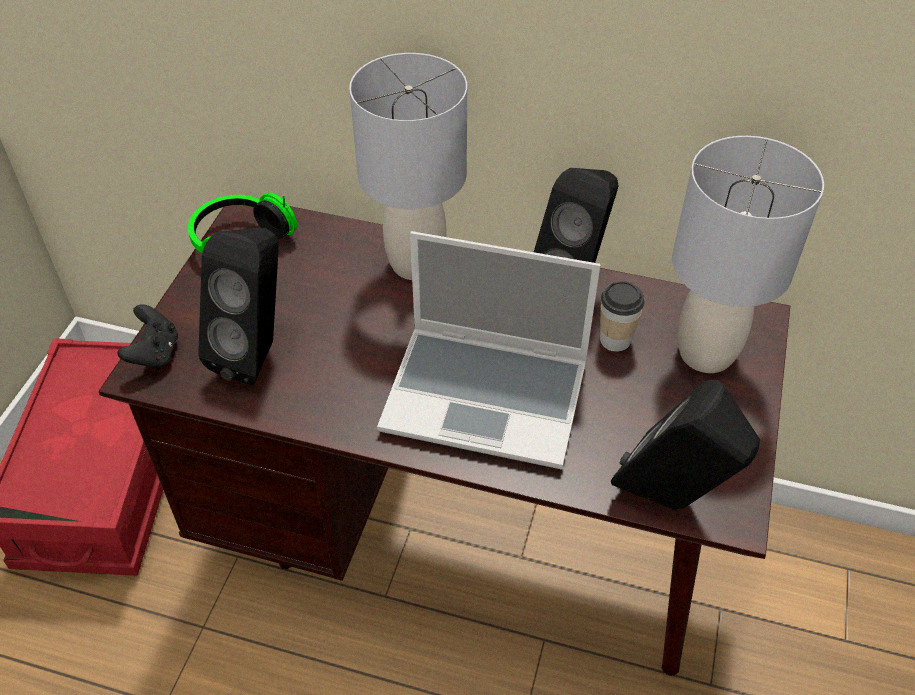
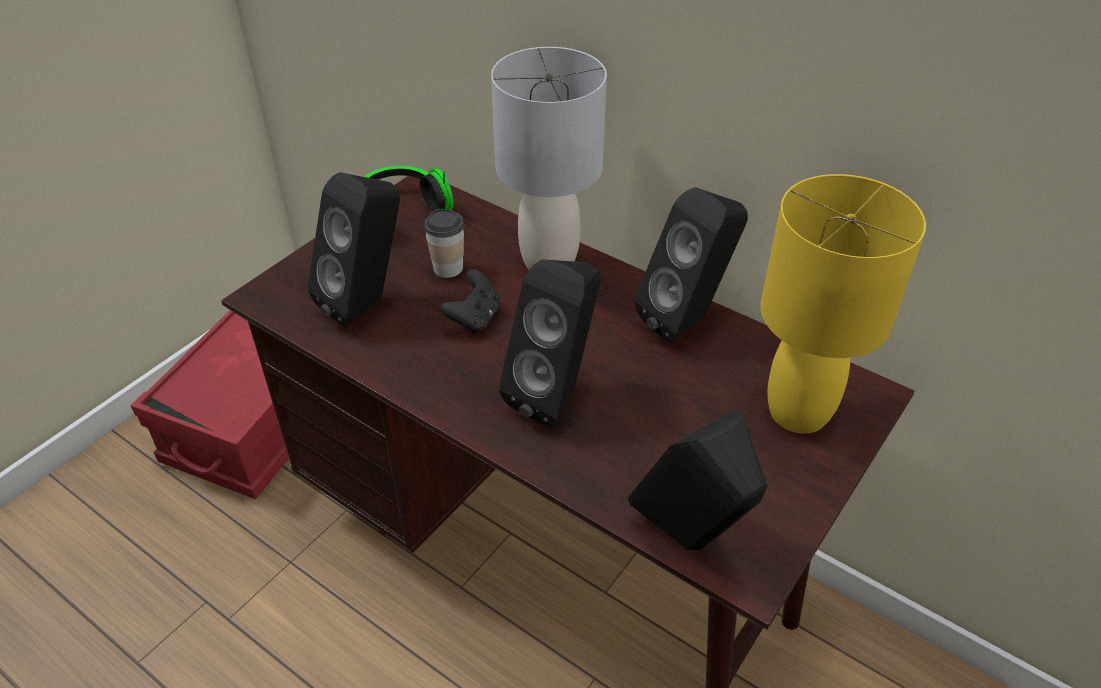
camera: 20 degrees right, 5 degrees down
black game controller [118,304,178,370] -> black game controller moved to [441,269,501,334]
laptop [377,231,600,469] -> black speaker [499,259,601,427]
cup [600,281,645,352] -> cup moved to [424,209,464,278]
grey table lamp [672,136,824,373] -> yellow table lamp [760,174,926,434]

